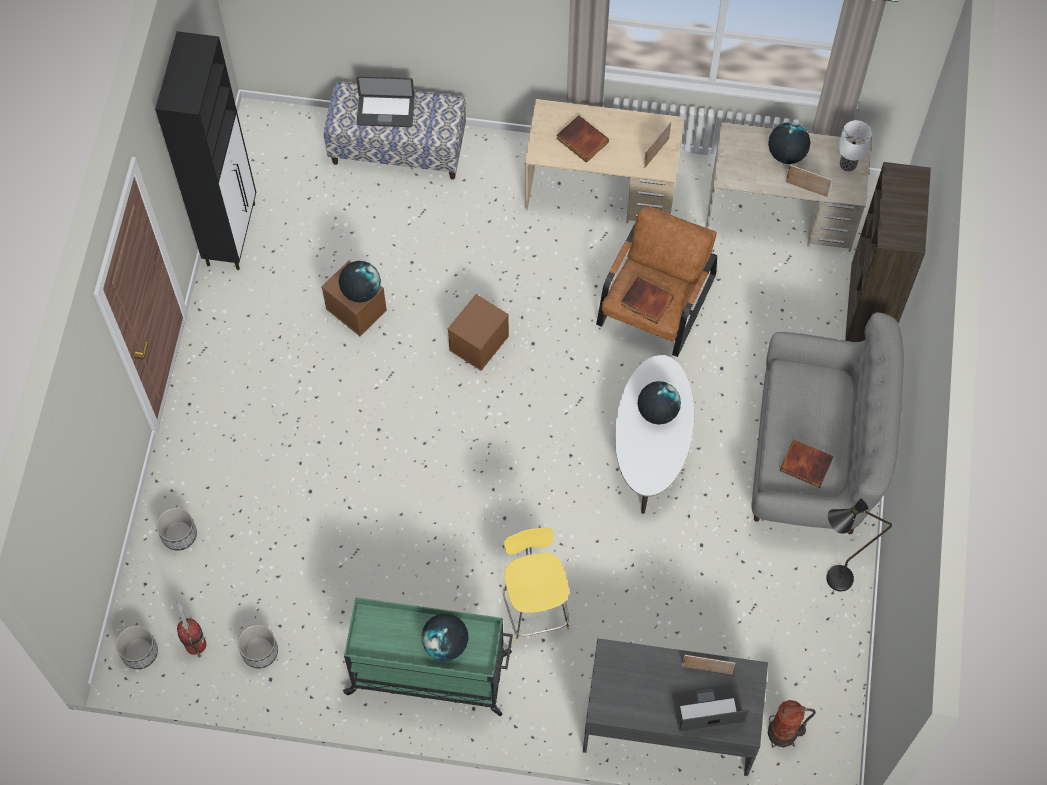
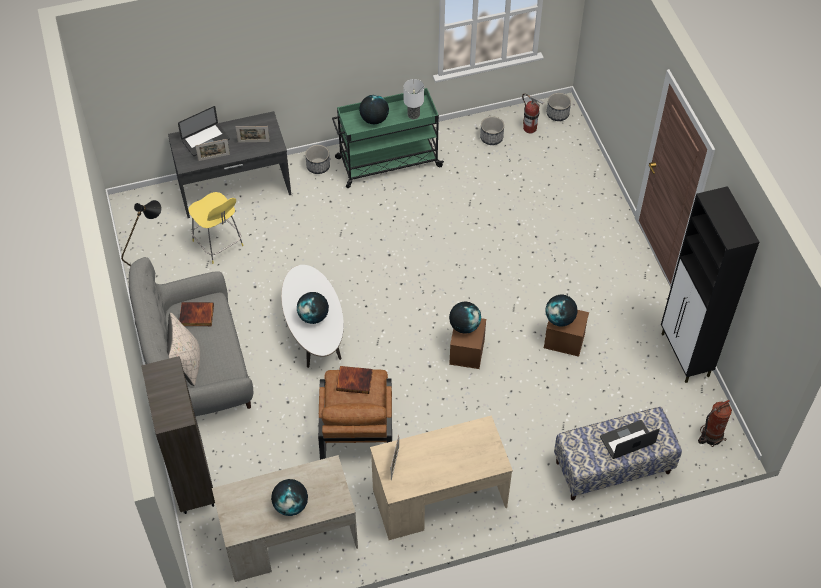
camera: 155 degrees right, 10 degrees down
planter [156,507,197,551] -> planter moved to [305,145,330,174]
yellow stool [503,528,569,642] -> yellow stool moved to [189,192,244,264]
book [557,115,609,163] -> none
fire extinguisher [768,700,816,748] -> fire extinguisher moved to [698,400,732,447]
picture frame [786,165,832,197] -> picture frame moved to [236,126,270,143]
table lamp [838,120,872,171] -> table lamp moved to [404,79,424,119]
none -> beige pillow [167,313,200,386]
none -> globe [449,301,481,334]

